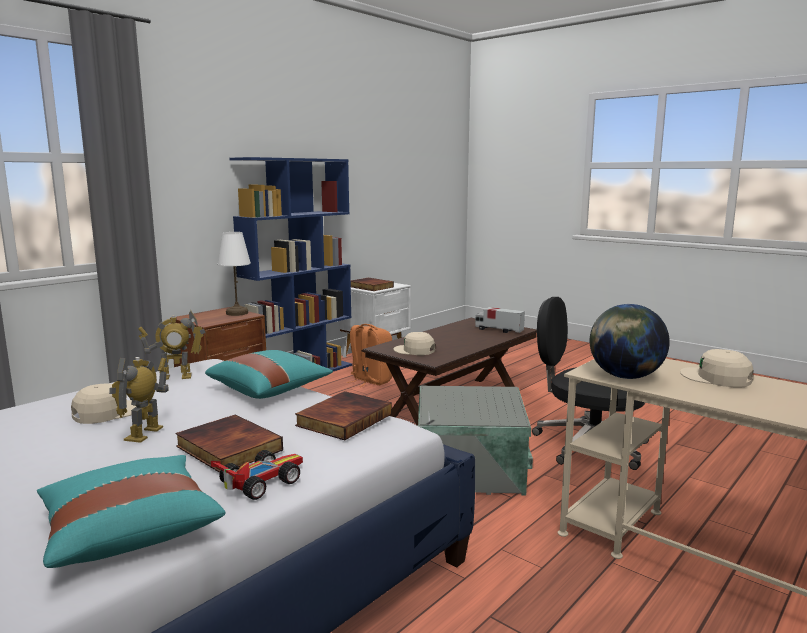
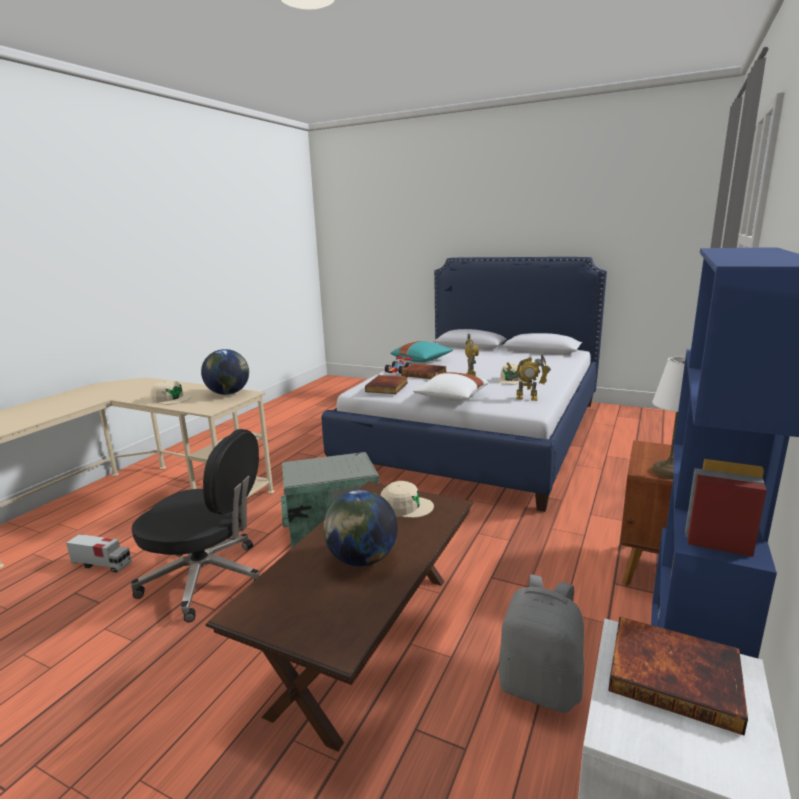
camera: 165 degrees right, 5 degrees up
toy robot [138,310,205,380] -> toy robot turned 135 degrees counterclockwise [506,354,551,401]
turquoise pillow [205,350,333,399] -> white pillow [413,372,488,401]
orange backpack [346,324,392,387] -> grey backpack [499,574,584,713]
toy truck [475,307,525,333] -> toy truck moved to [66,534,132,573]
none -> globe [323,490,398,567]

